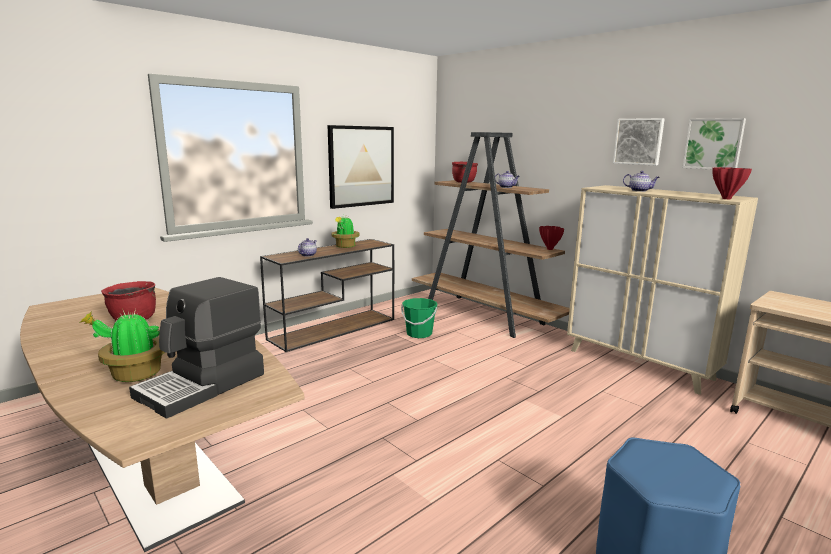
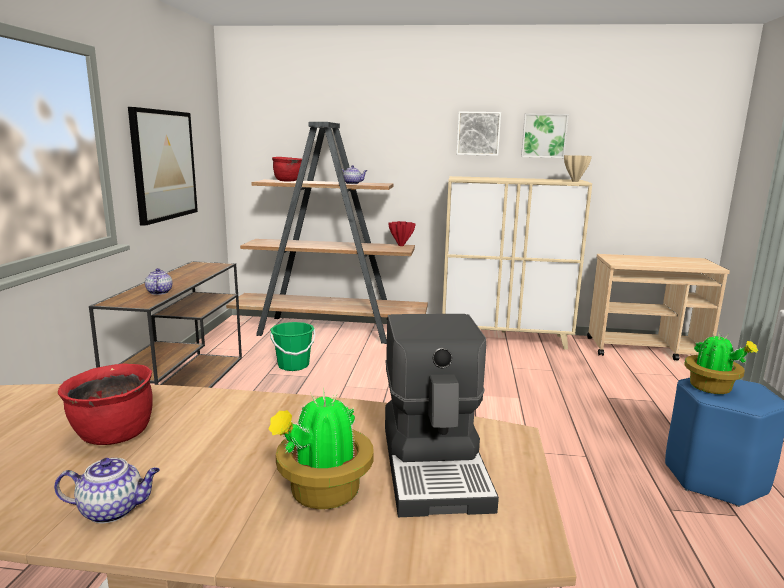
camera: 40 degrees left, 0 degrees up
potted plant [331,215,360,248] -> potted plant moved to [685,333,759,394]
teapot [623,171,659,192] -> teapot moved to [54,458,160,523]
red vase [712,167,752,199] -> beige vase [564,155,592,182]

